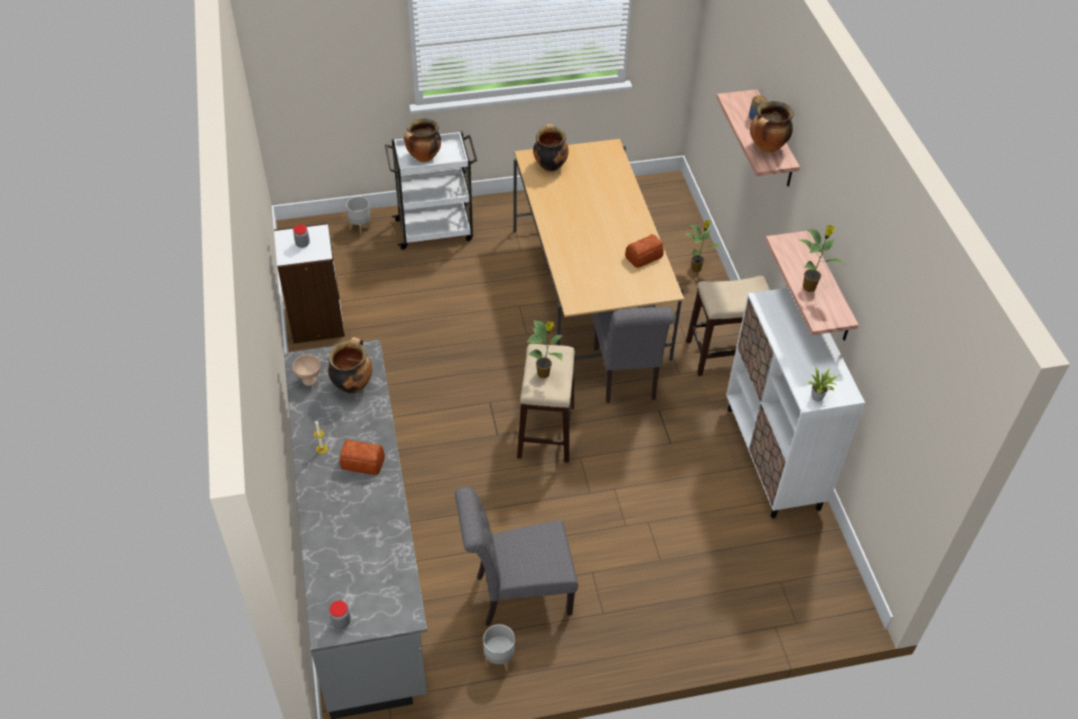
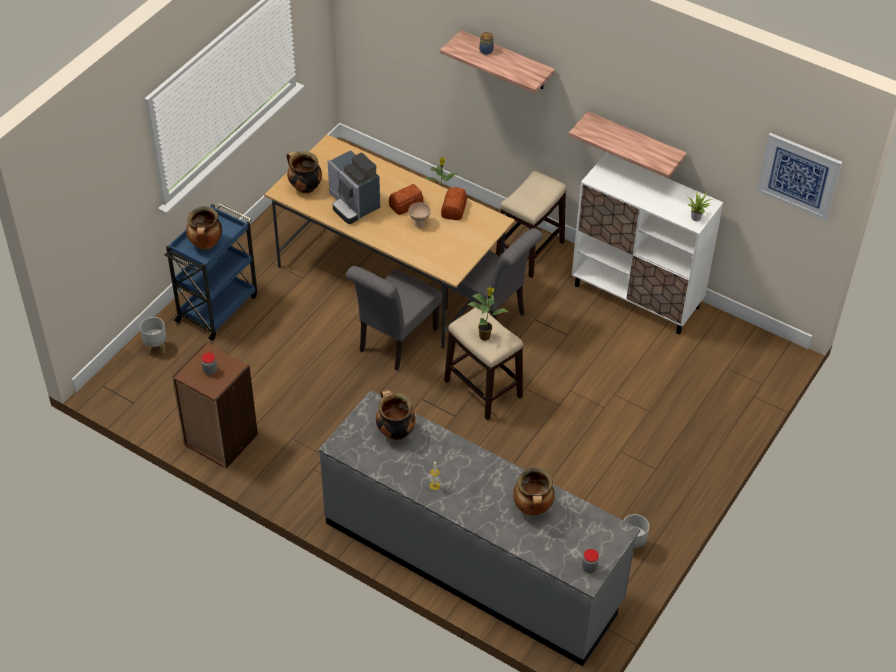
camera: 45 degrees left, 0 degrees up
white bookcase [274,223,345,344] -> brown bookcase [172,343,258,469]
beige bowl [293,355,321,386] -> beige bowl moved to [409,202,431,228]
bread [340,439,385,475] -> bread moved to [389,184,423,215]
white cart [385,131,477,250] -> blue cart [165,203,257,341]
grey chair [455,487,578,626] -> grey chair moved to [346,266,442,371]
cooking pot [750,101,794,153] -> cooking pot moved to [513,467,555,516]
potted plant [799,225,844,292] -> none
none -> coffee machine [328,150,380,224]
none -> picture [756,133,842,221]

